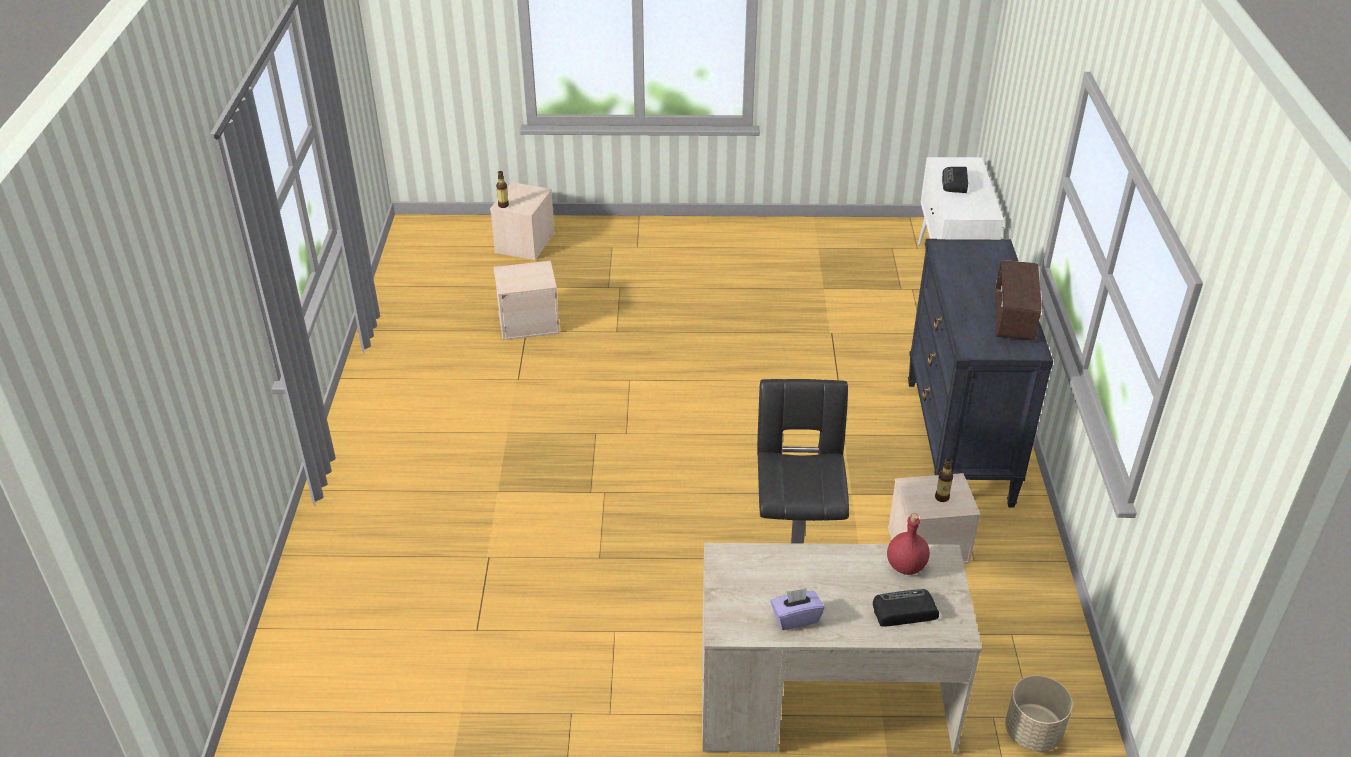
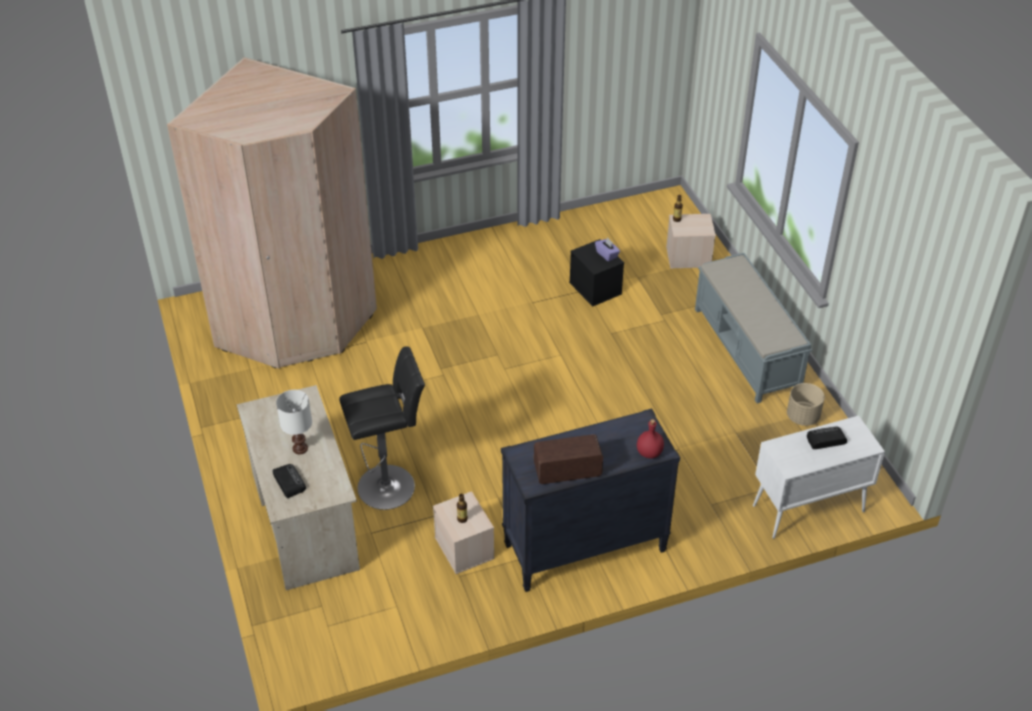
camera: 70 degrees right, 5 degrees up
beige storage box [493,261,560,340] -> black storage box [569,239,624,307]
purple tissue box [771,588,824,630] -> purple tissue box moved to [595,237,620,262]
red bottle [887,514,930,575] -> red bottle moved to [637,419,664,459]
beige planter [1005,675,1073,752] -> beige planter moved to [787,383,825,426]
none -> beige wardrobe [167,57,377,369]
none -> white table lamp [276,390,312,454]
none -> grey bench [695,253,812,403]

